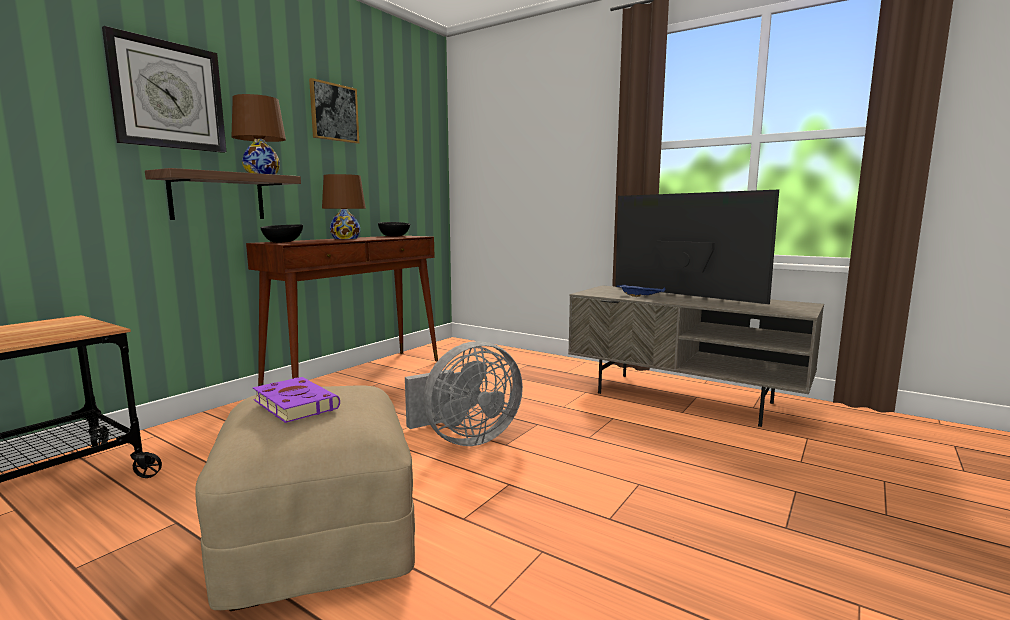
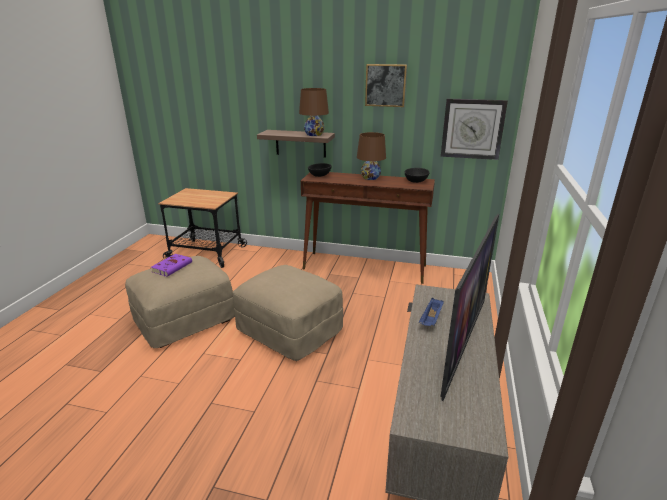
camera: 70 degrees right, 15 degrees up
wall clock [102,26,226,153] -> wall clock moved to [441,99,508,160]
grey fan [405,341,523,446] -> beige ottoman [233,265,343,361]

